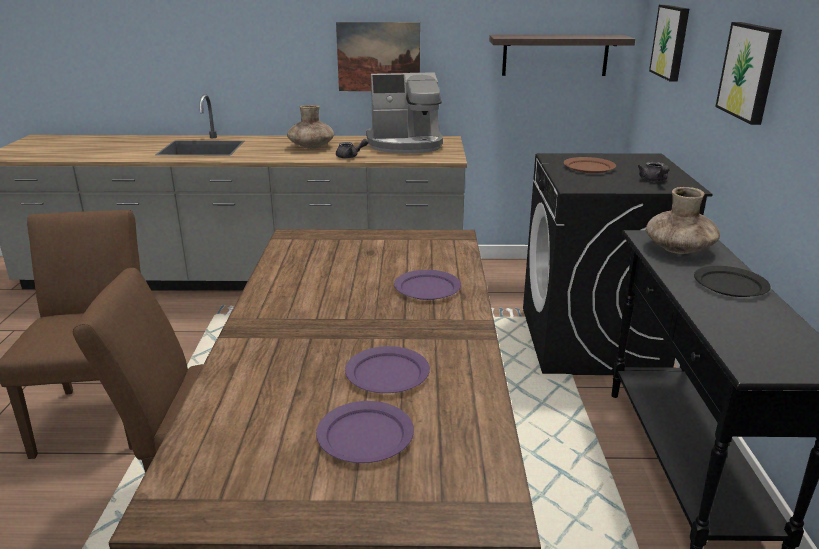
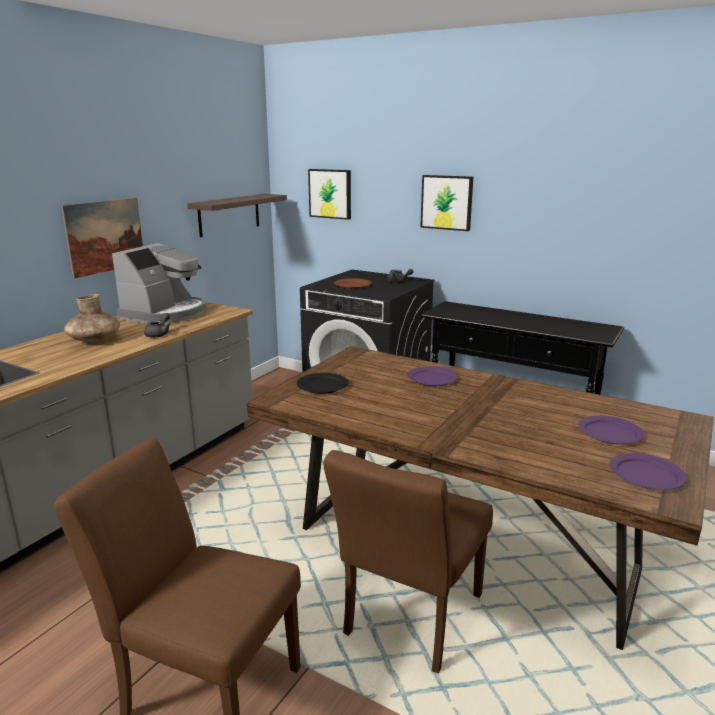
camera: 60 degrees left, 5 degrees down
purple plate [345,346,430,393] -> purple plate moved to [610,453,687,490]
brown vase [646,187,720,254] -> none
black plate [694,266,771,297] -> black plate moved to [297,373,349,394]

